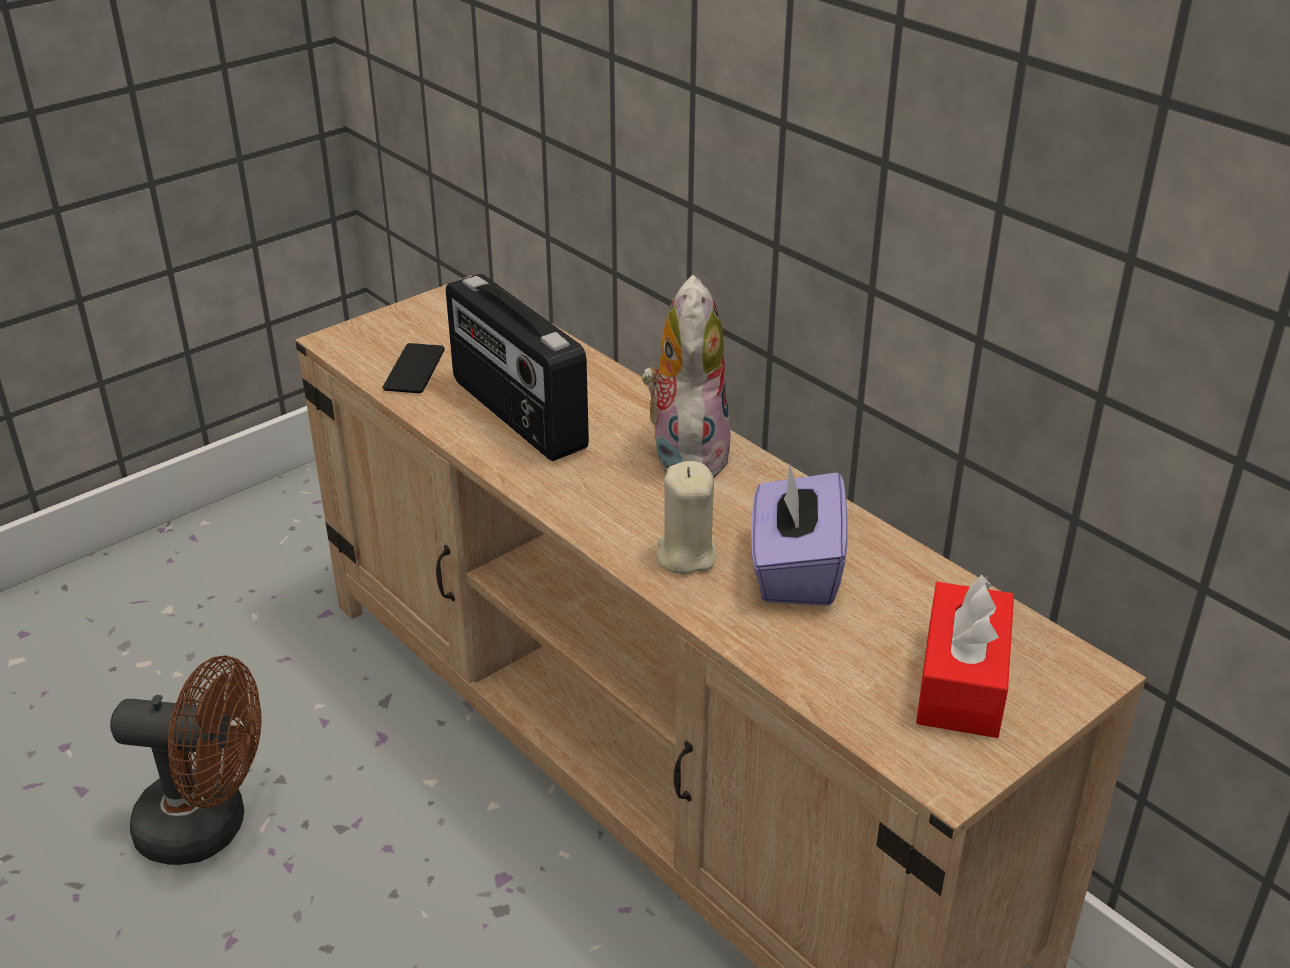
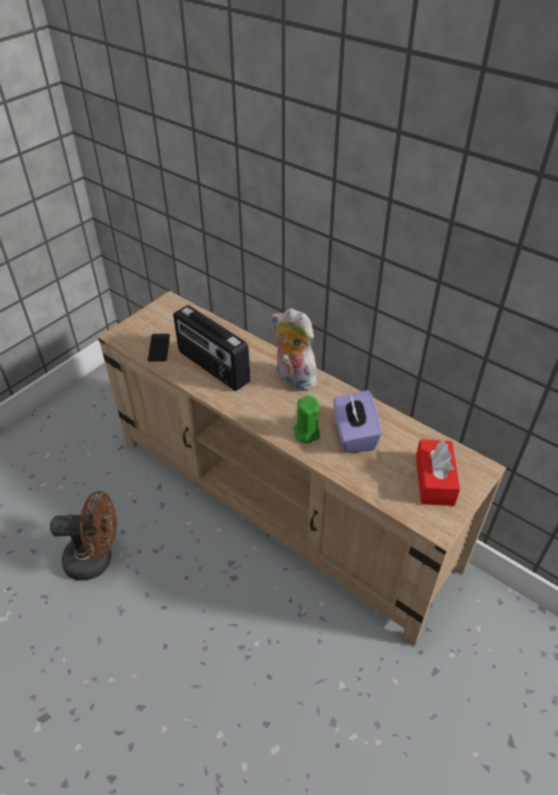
camera: 10 degrees left, 10 degrees up
plush toy [642,275,731,478] -> plush toy turned 45 degrees counterclockwise [271,308,317,391]
beige candle [656,461,717,574] -> green candle [293,396,320,443]

